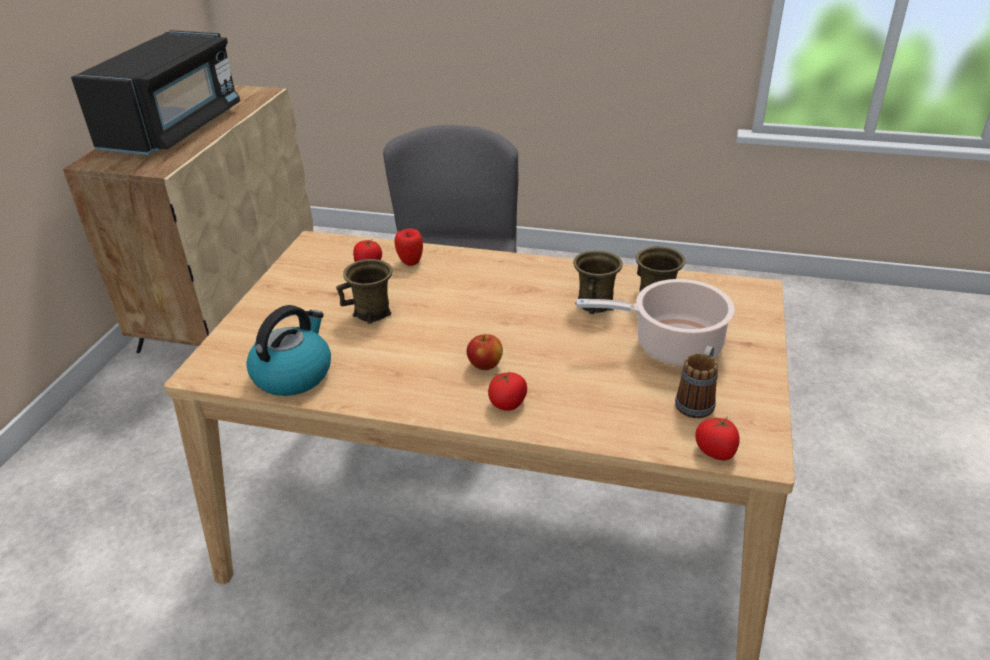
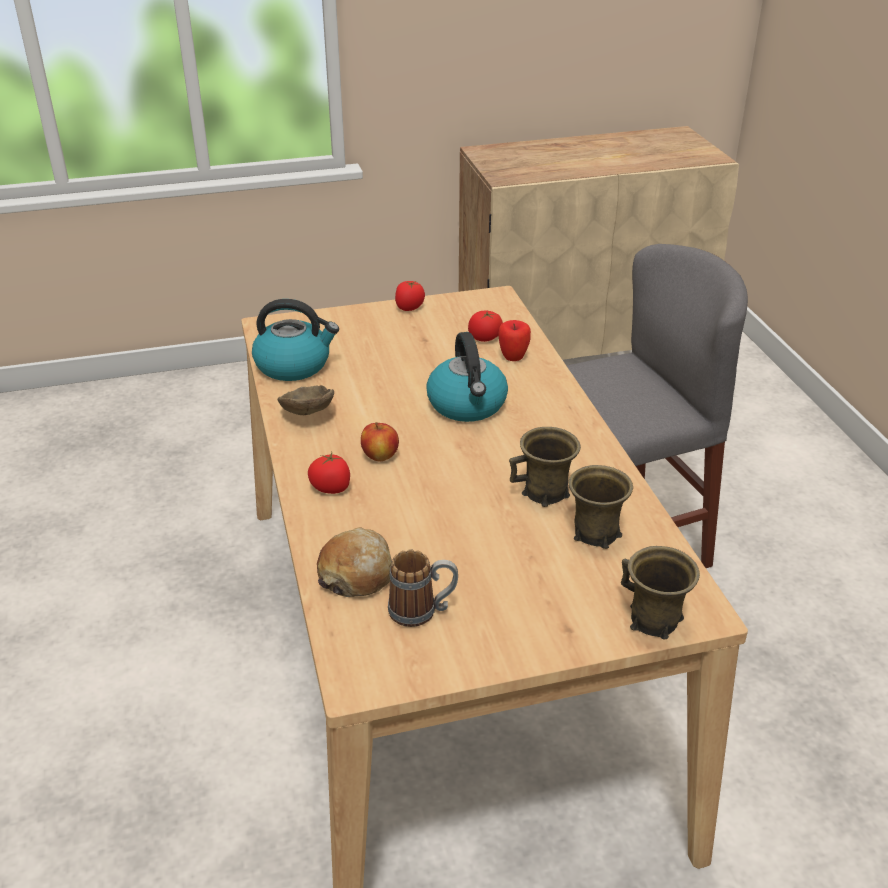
camera: 60 degrees right, 0 degrees up
black microwave [71,30,240,155] -> none
brown mug [336,259,393,324] -> brown mug moved to [621,546,700,640]
cooking pot [576,279,735,366] -> none
tomato [695,416,740,460] -> tomato moved to [395,281,425,311]
none -> brown bowl [278,385,334,415]
none -> bread [317,527,392,597]
none -> kettle [426,332,508,422]

